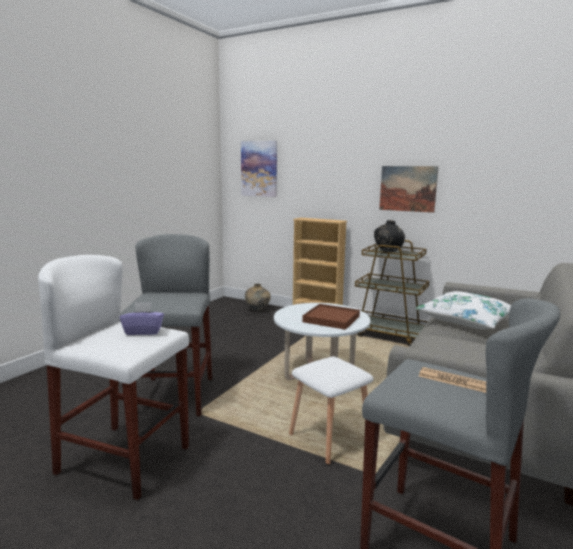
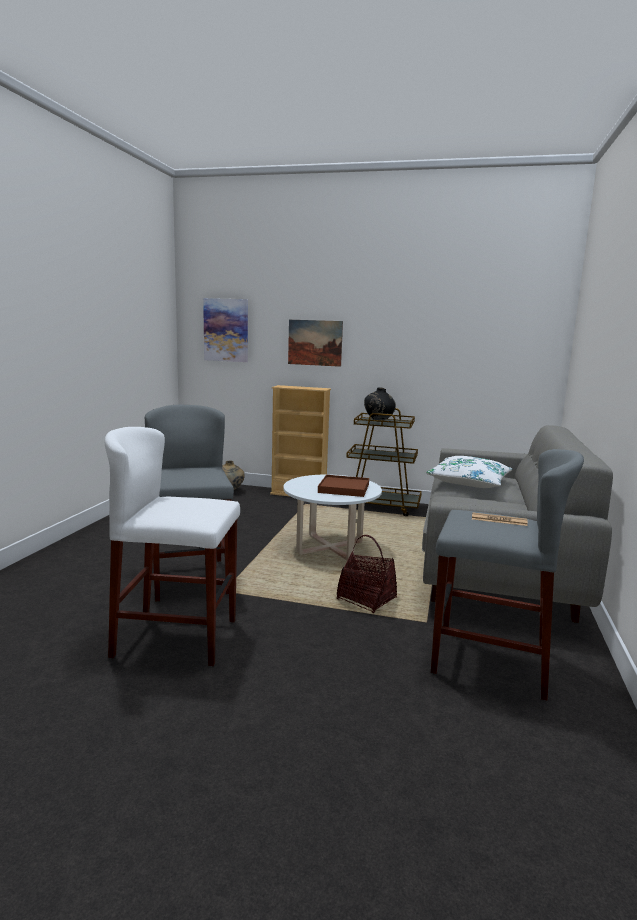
camera: 15 degrees left, 0 degrees up
purple tissue box [120,302,164,335] -> none
white stool [289,357,374,465] -> basket [336,535,397,613]
picture [379,166,439,213] -> picture moved to [288,320,343,367]

